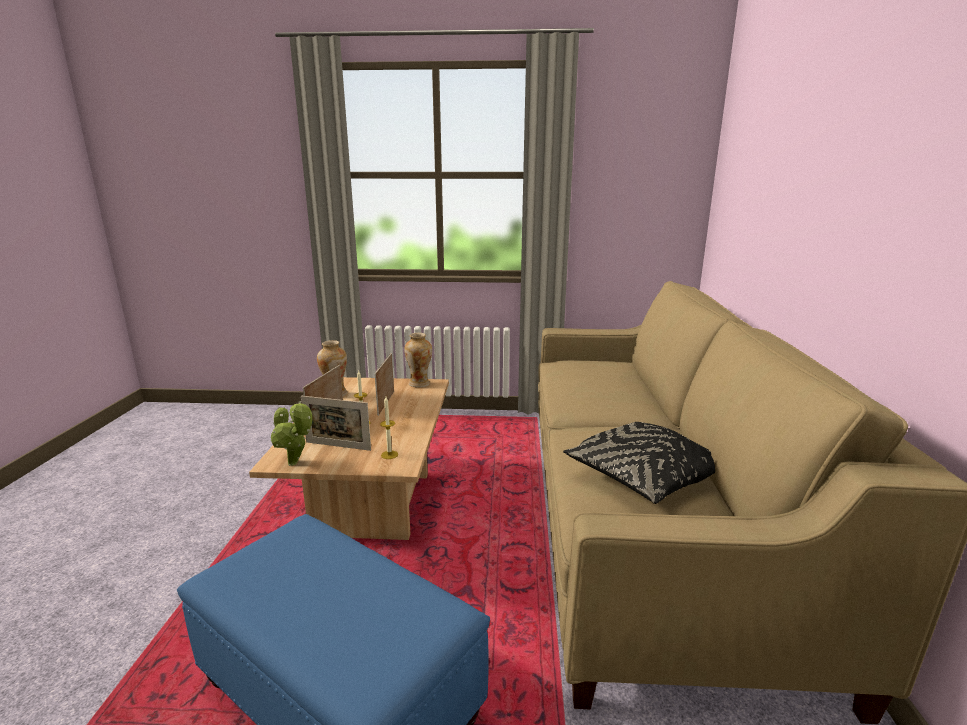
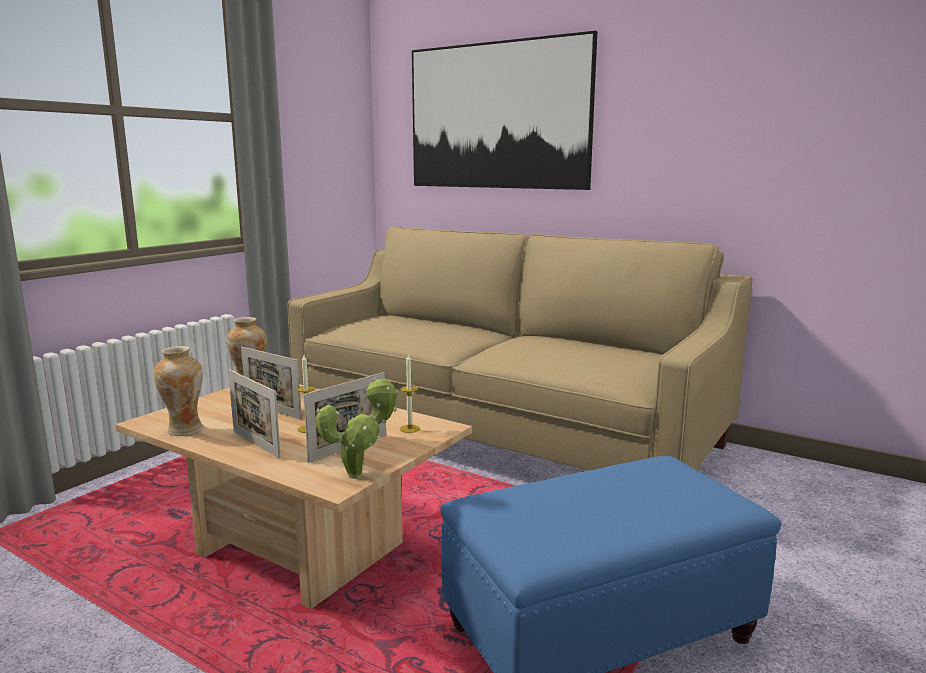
camera: 60 degrees left, 5 degrees down
black pillow [563,422,715,504] -> none
none -> picture [412,31,597,190]

